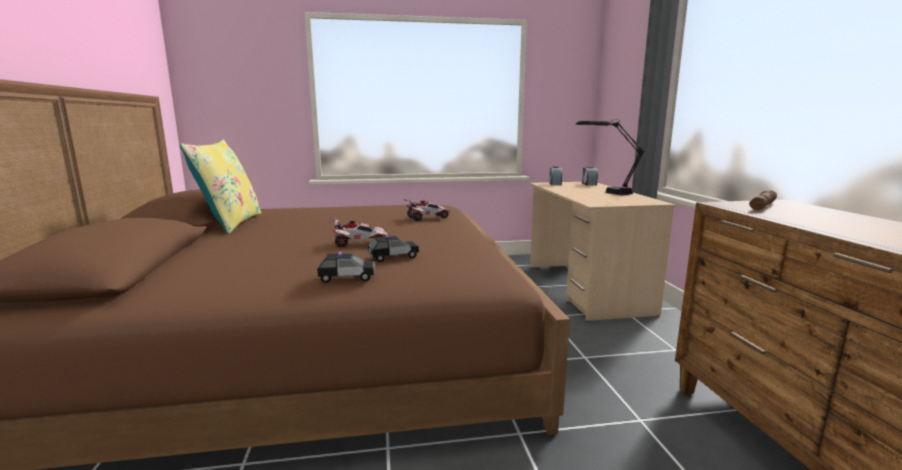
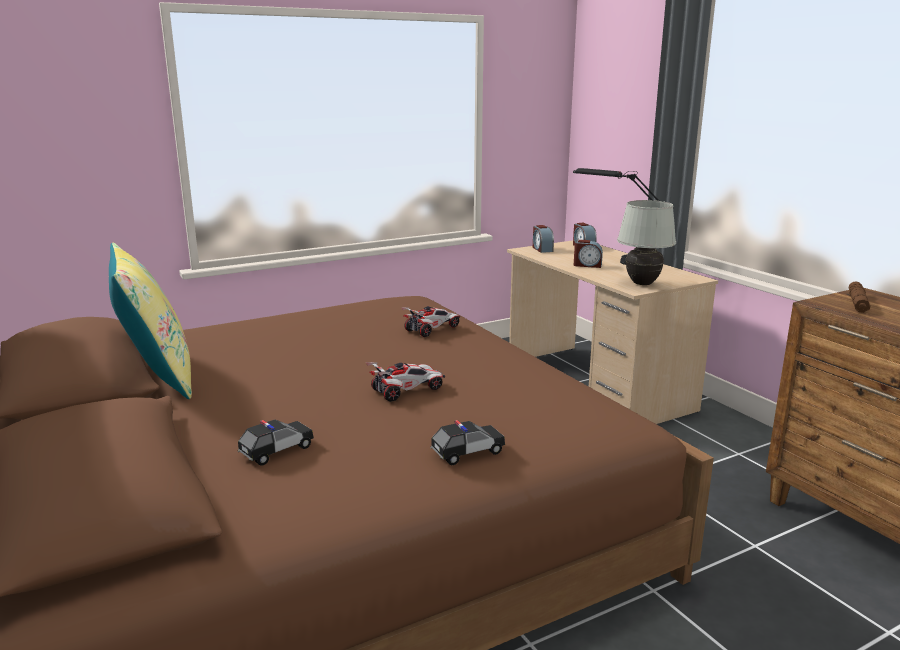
camera: 20 degrees left, 5 degrees up
toy car [367,234,419,262] -> toy car moved to [238,419,314,466]
none -> alarm clock [574,240,603,268]
none -> white table lamp [617,200,676,285]

